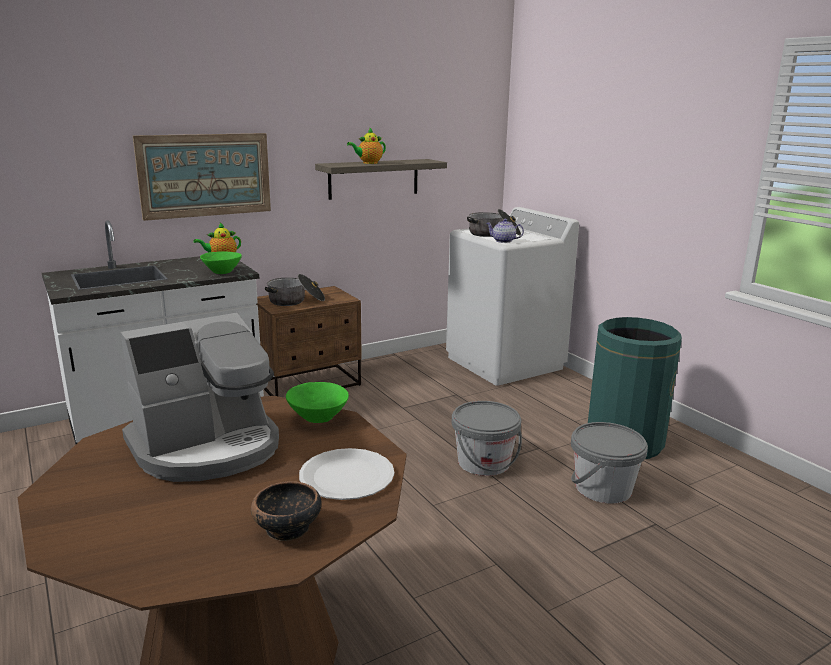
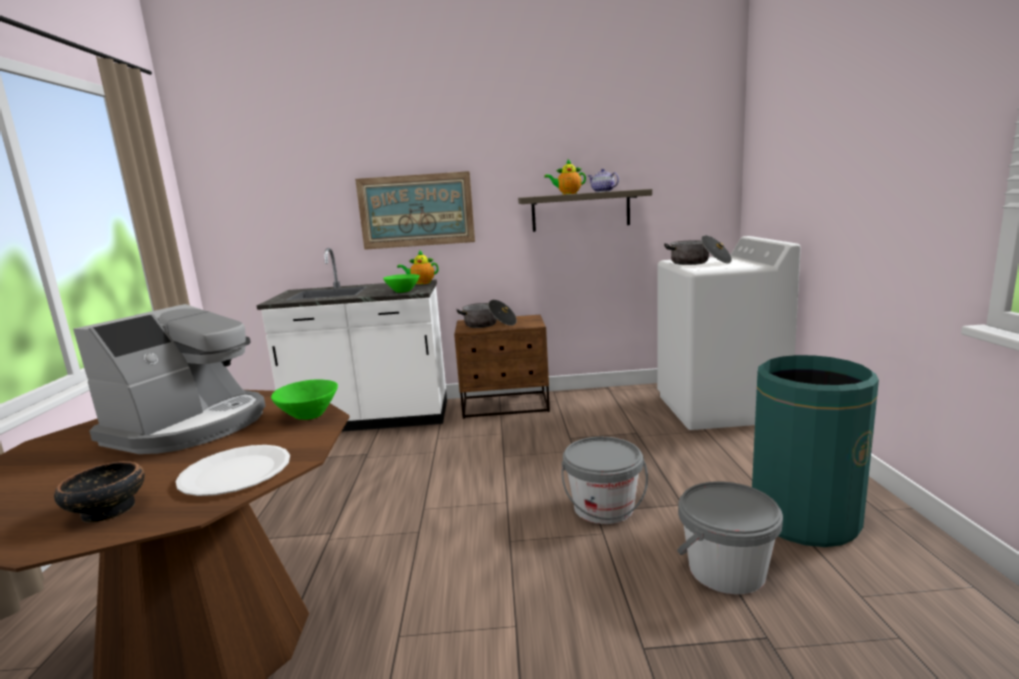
camera: 30 degrees right, 5 degrees down
coffee machine [120,313,279,482] -> coffee machine turned 60 degrees counterclockwise [73,304,265,454]
teapot [486,219,524,243] -> teapot moved to [588,169,619,192]

